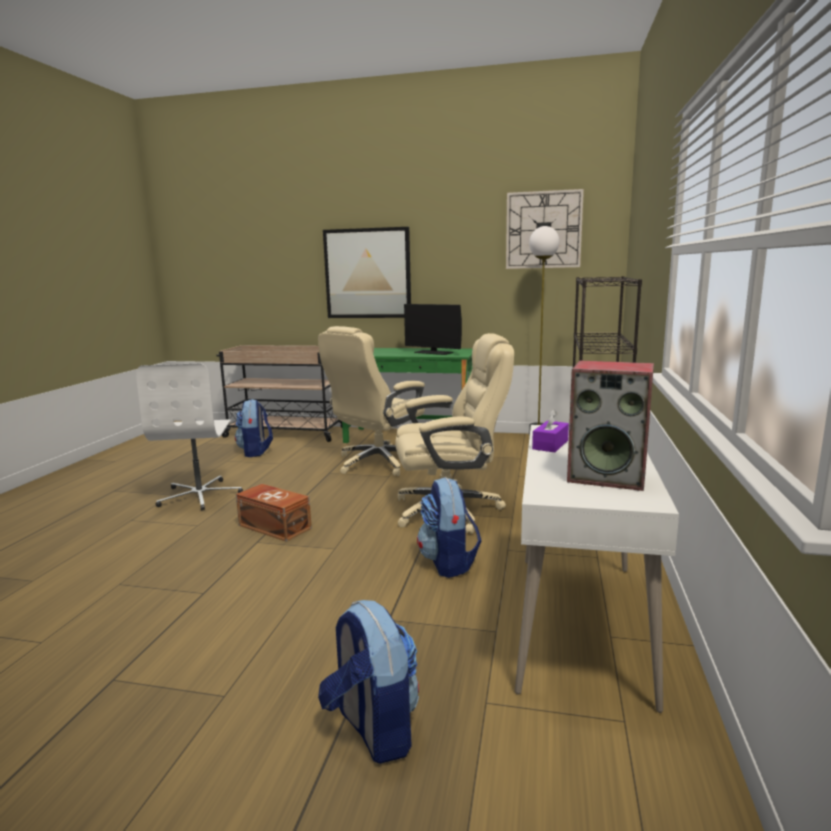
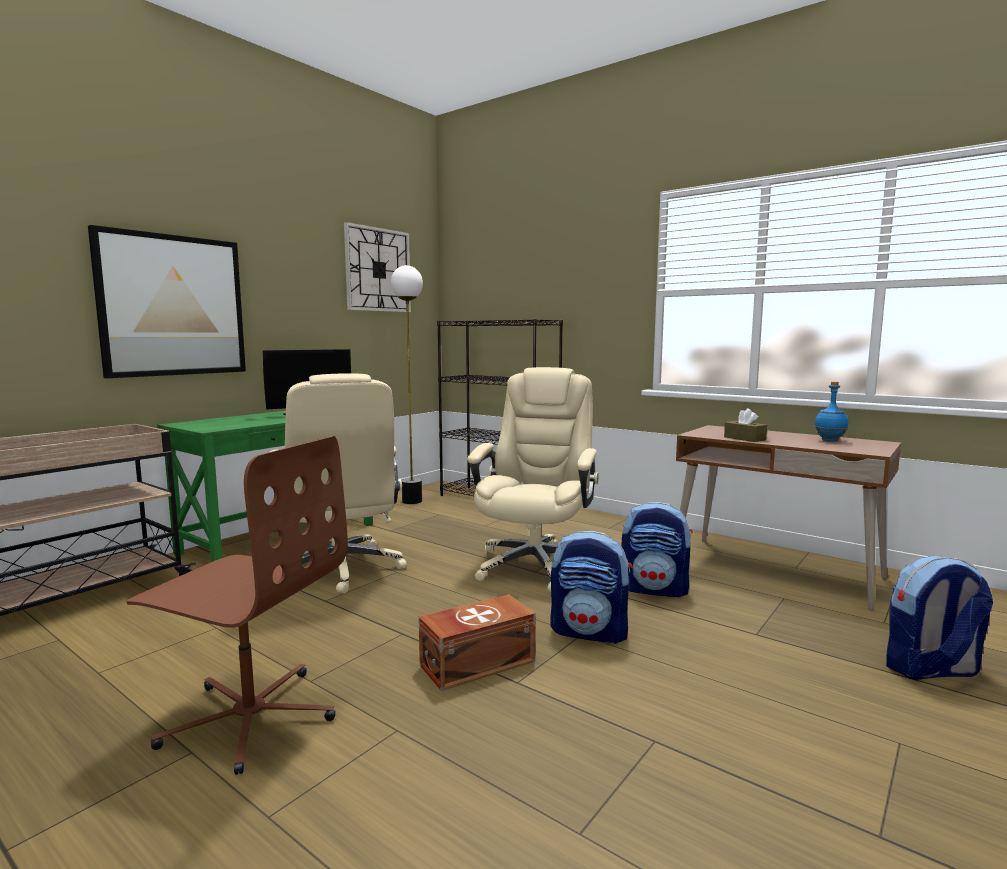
camera: 65 degrees left, 5 degrees down
white office chair [136,363,243,510] -> brown office chair [126,436,348,775]
backpack [235,399,273,457] -> backpack moved to [550,531,632,644]
white desk [515,425,679,713] -> brown desk [676,425,901,610]
purple tissue box [532,409,569,452] -> brown tissue box [724,408,767,442]
speaker [567,360,654,491] -> blue bottle [815,382,848,442]

